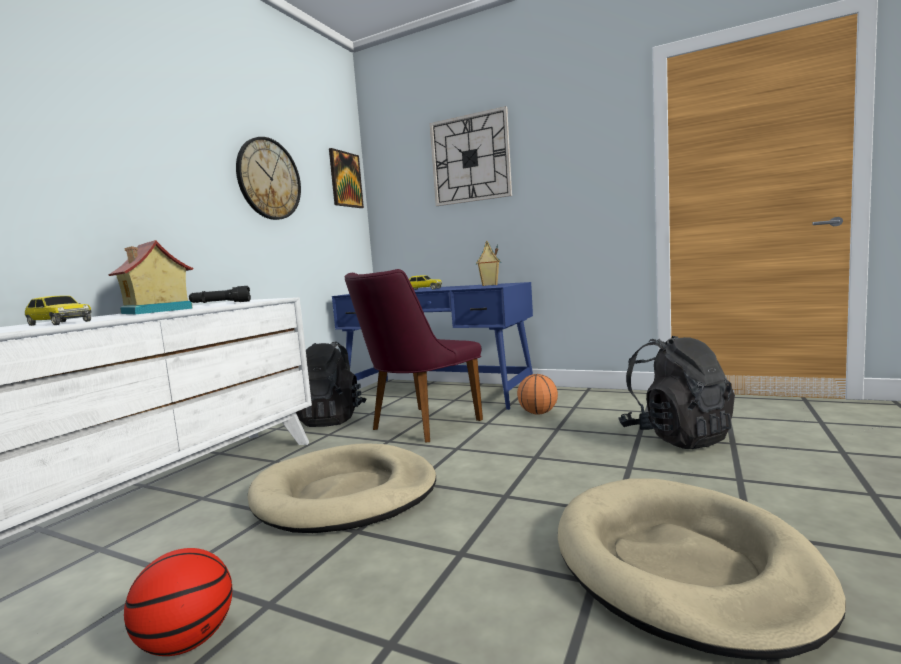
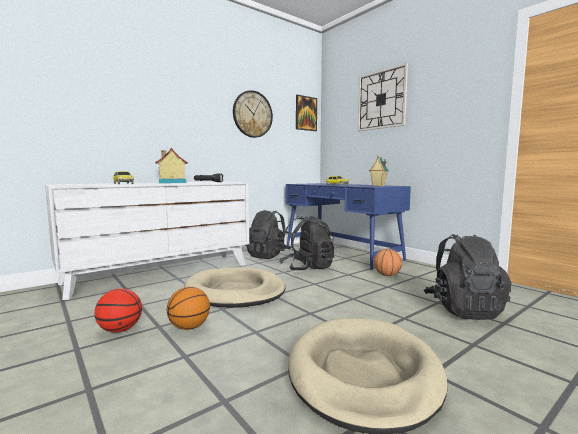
camera: 25 degrees right, 0 degrees up
purple chair [345,269,483,443] -> black backpack [279,216,334,271]
none -> basketball [167,287,210,330]

